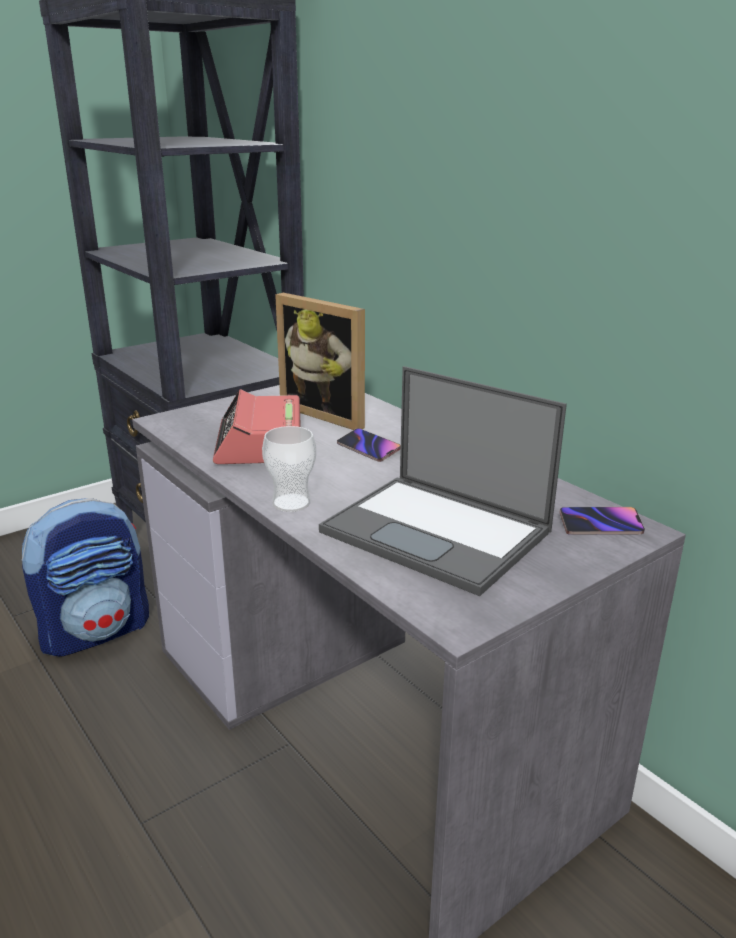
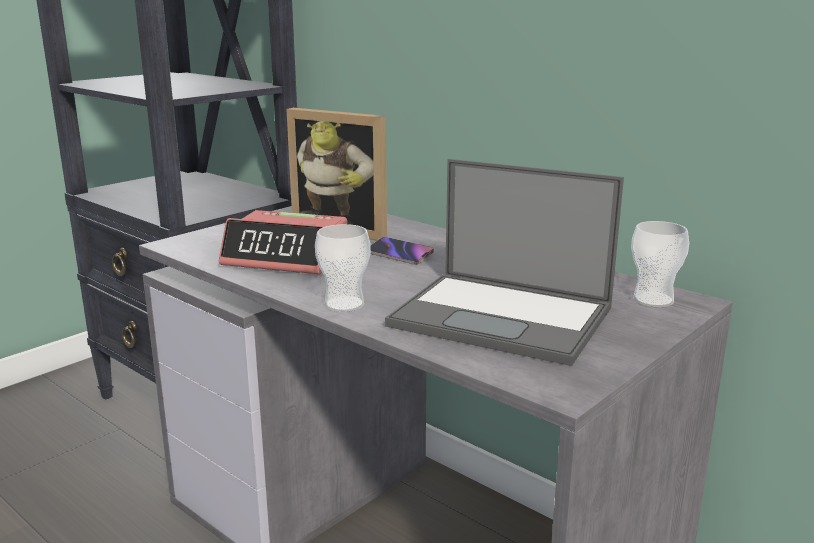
camera: 10 degrees left, 5 degrees down
backpack [21,498,149,657] -> none
alarm clock [213,389,301,464] -> alarm clock turned 60 degrees counterclockwise [219,210,347,274]
phone [559,507,645,535] -> cup [631,221,689,307]

